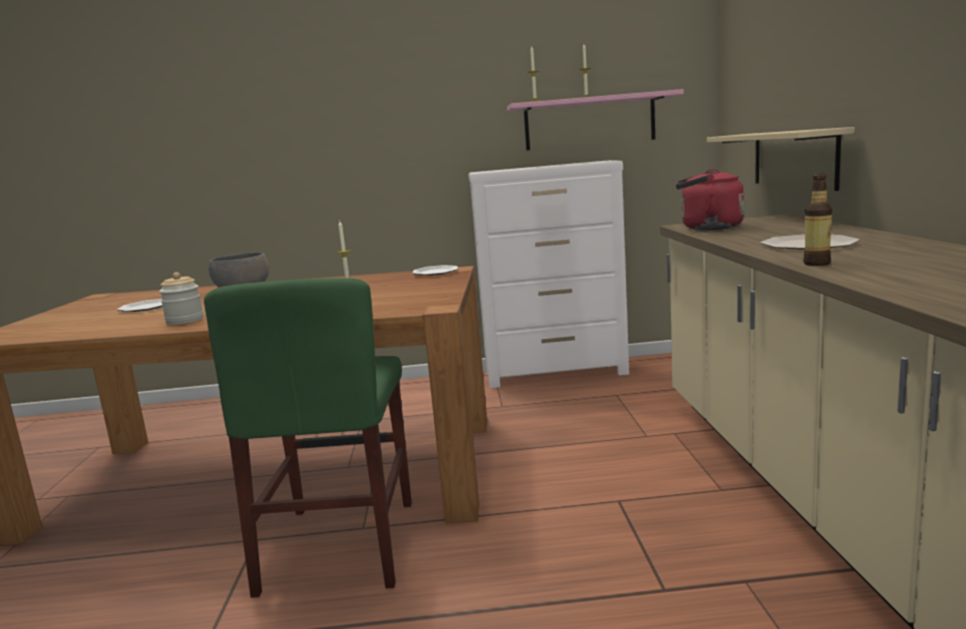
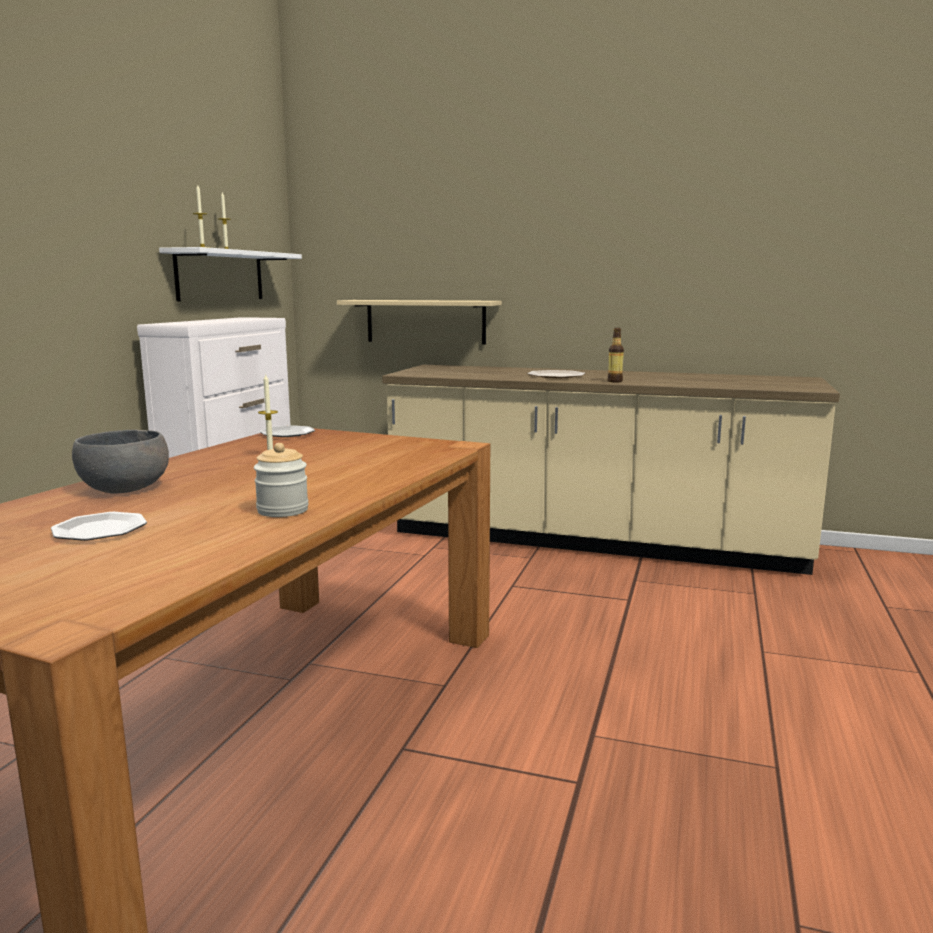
camera: 70 degrees left, 0 degrees up
green chair [204,278,412,598] -> none
pink shelf [507,89,684,151] -> white shelf [159,247,302,302]
red kettle [676,169,745,230] -> none

